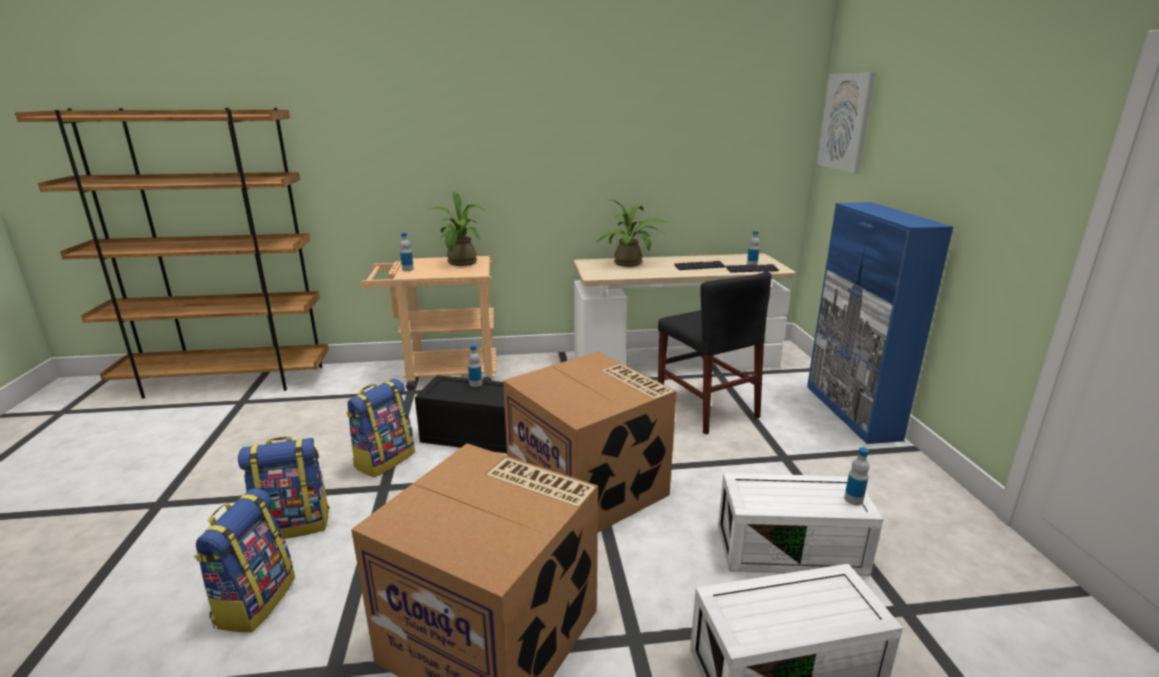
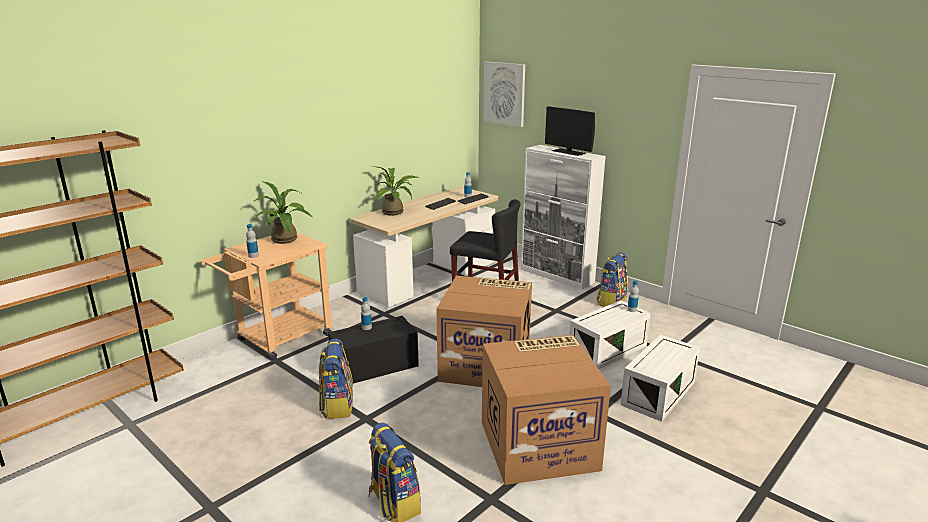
camera: 40 degrees left, 0 degrees up
backpack [238,437,330,539] -> backpack moved to [597,252,628,307]
blue cabinet [807,202,953,444] -> white cabinet [521,145,606,290]
none -> monitor [545,106,595,156]

